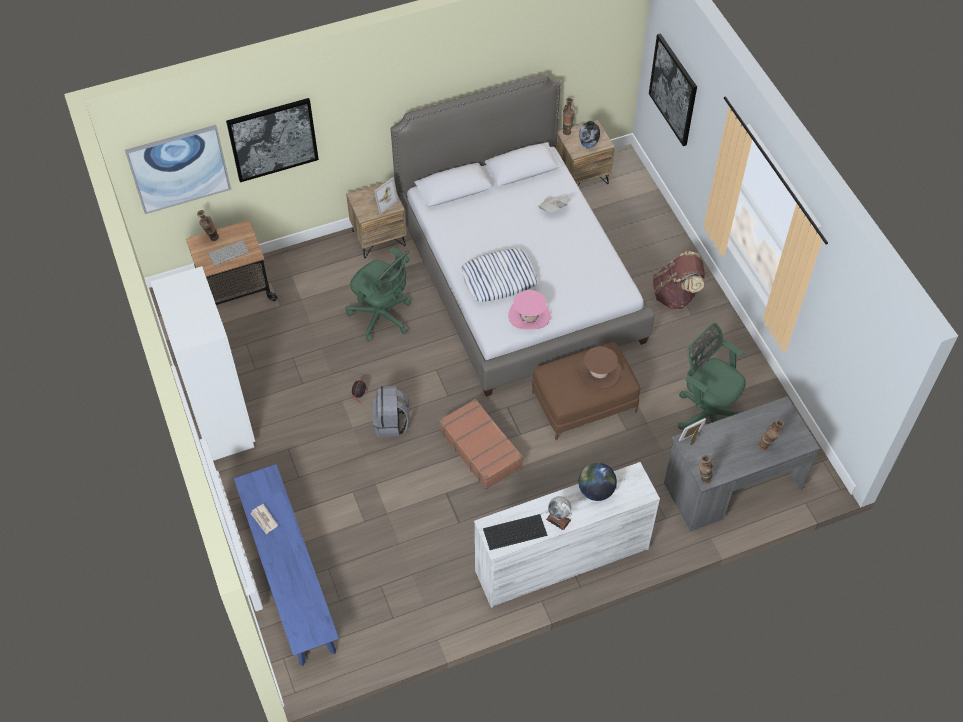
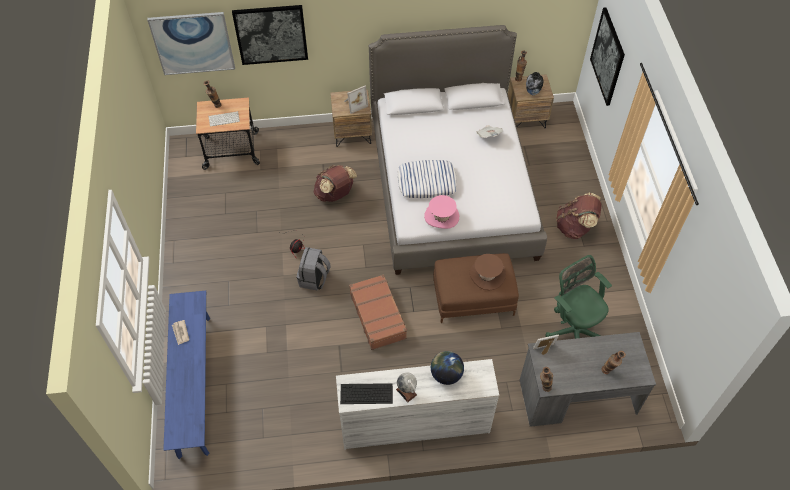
camera: 15 degrees right, 0 degrees up
white wardrobe [151,266,255,461] -> none
green office chair [346,247,411,342] -> brown backpack [314,165,357,202]

